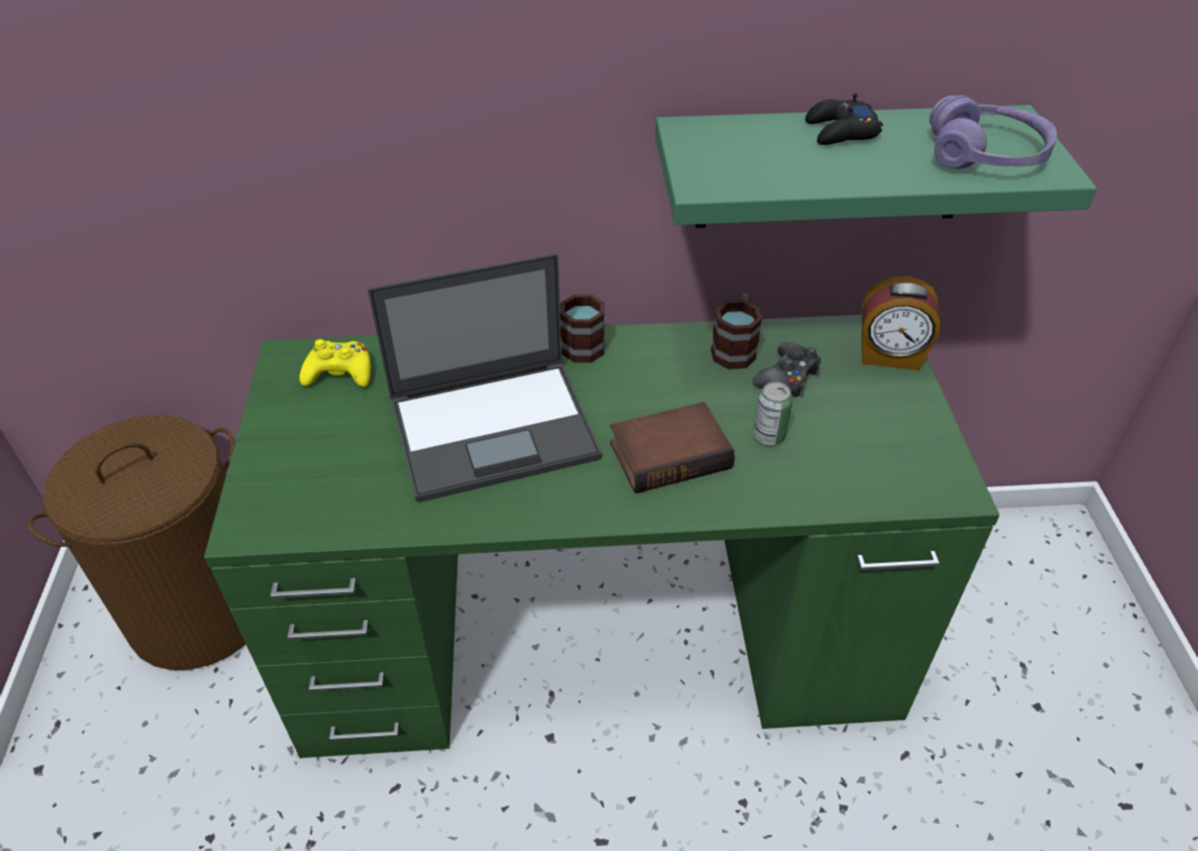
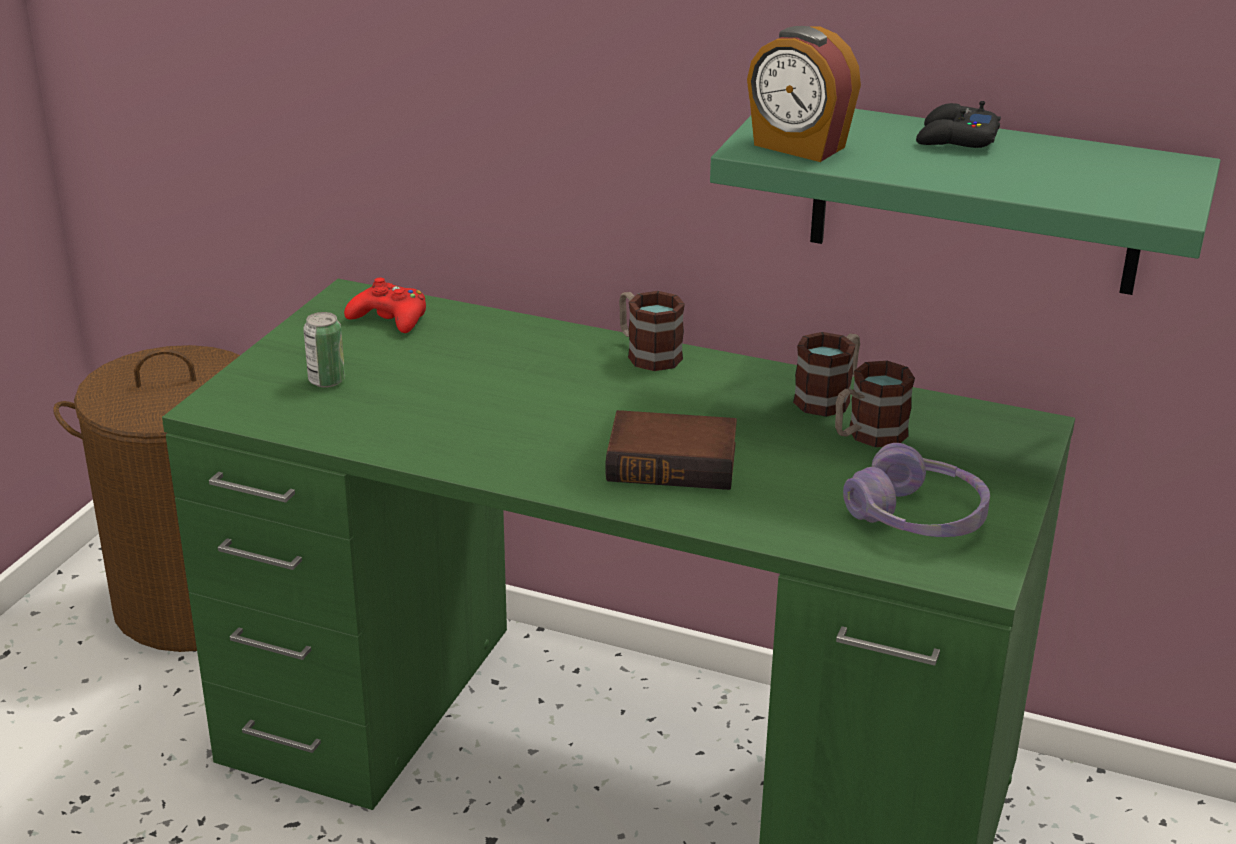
camera: 25 degrees right, 15 degrees down
yellow game controller [299,339,371,387] -> red game controller [344,278,426,333]
laptop [368,253,602,503] -> none
black game controller [752,342,821,397] -> mug [835,361,915,447]
can [753,382,793,445] -> can moved to [303,312,345,388]
alarm clock [862,276,941,370] -> alarm clock moved to [747,26,861,162]
purple headphones [929,95,1057,169] -> purple headphones moved to [843,443,990,537]

